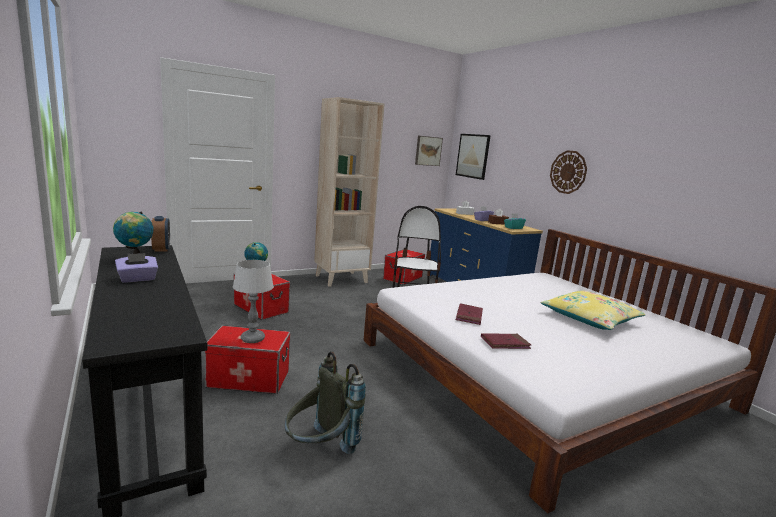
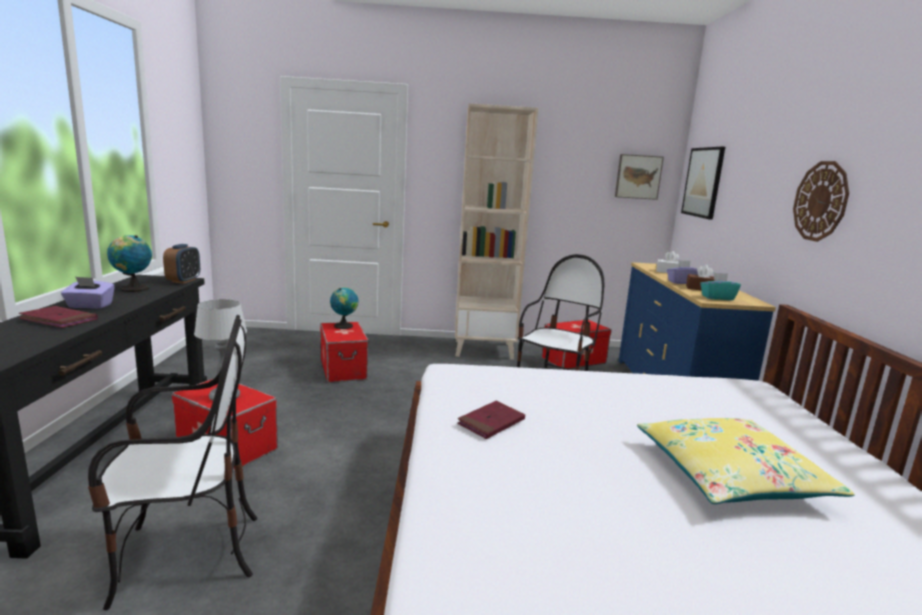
camera: 30 degrees right, 0 degrees up
grey backpack [285,352,366,454] -> chair [88,315,257,610]
red book [481,333,531,349] -> red book moved to [19,306,98,328]

